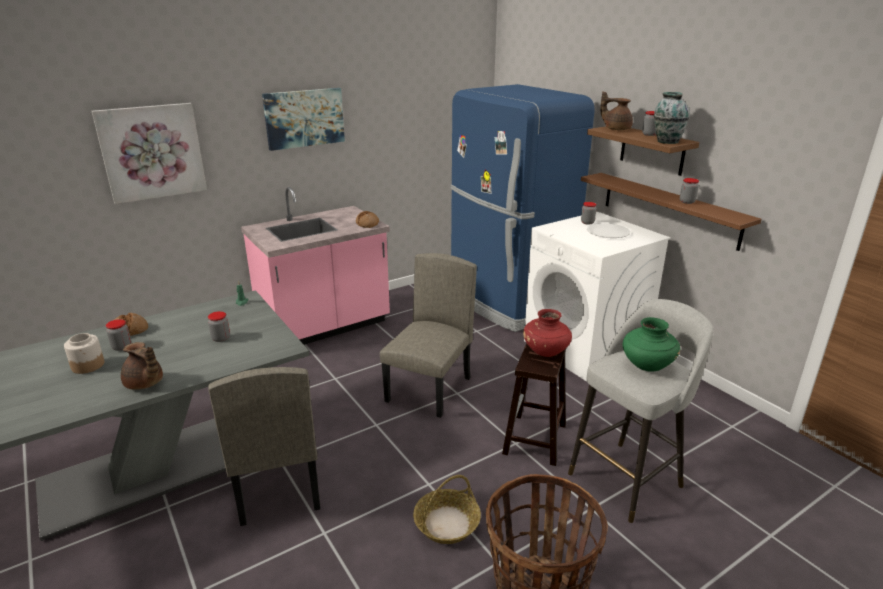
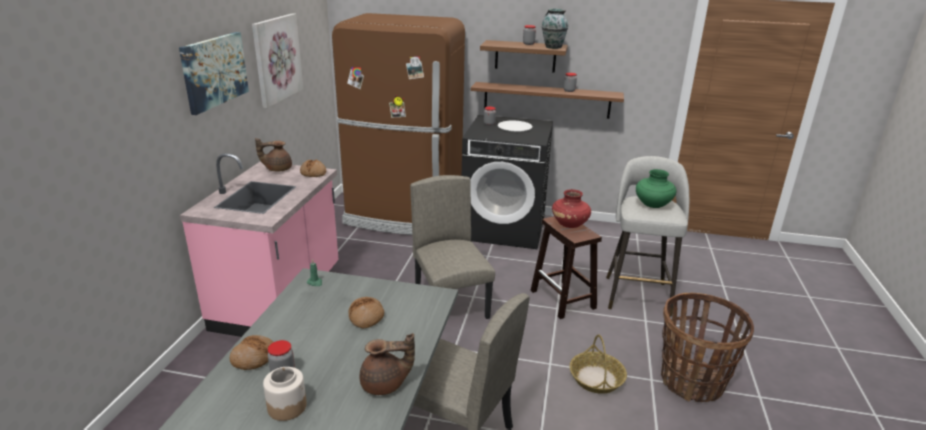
camera: 45 degrees left, 0 degrees up
picture [92,103,207,204] -> picture moved to [252,13,303,108]
jar [208,311,230,342] -> bread [349,297,384,328]
blue fridge [451,84,595,332] -> brown fridge [332,13,465,235]
white washing machine [524,212,671,382] -> black washing machine [462,115,553,249]
brown teapot [600,91,633,130] -> brown teapot moved to [255,138,292,171]

